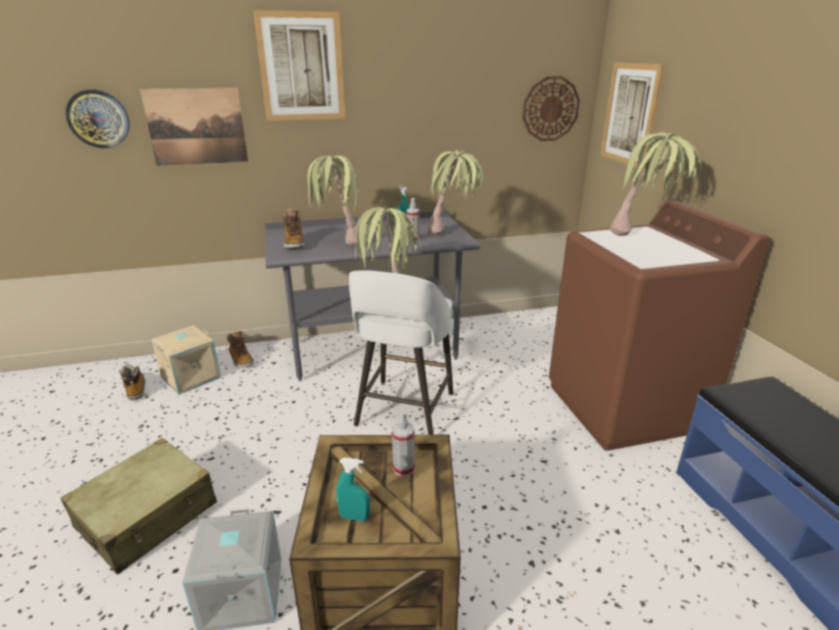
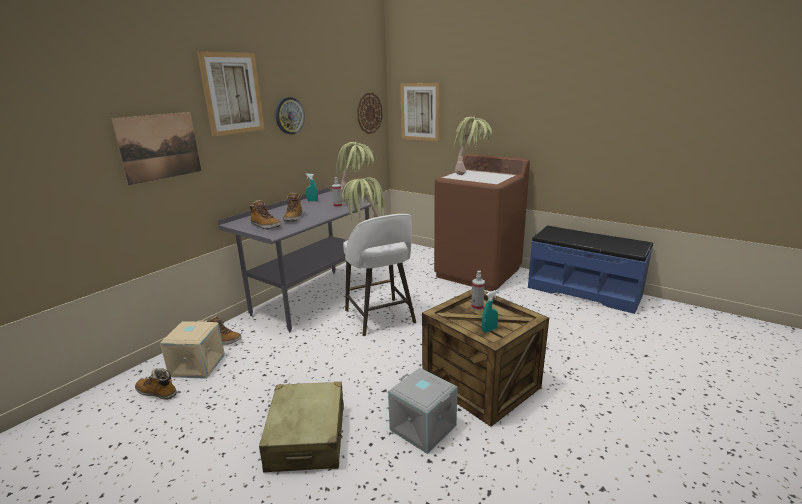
camera: 40 degrees left, 5 degrees down
wall clock [65,89,129,148] -> wall clock moved to [275,97,305,135]
potted plant [306,155,360,246] -> boot [283,193,303,221]

